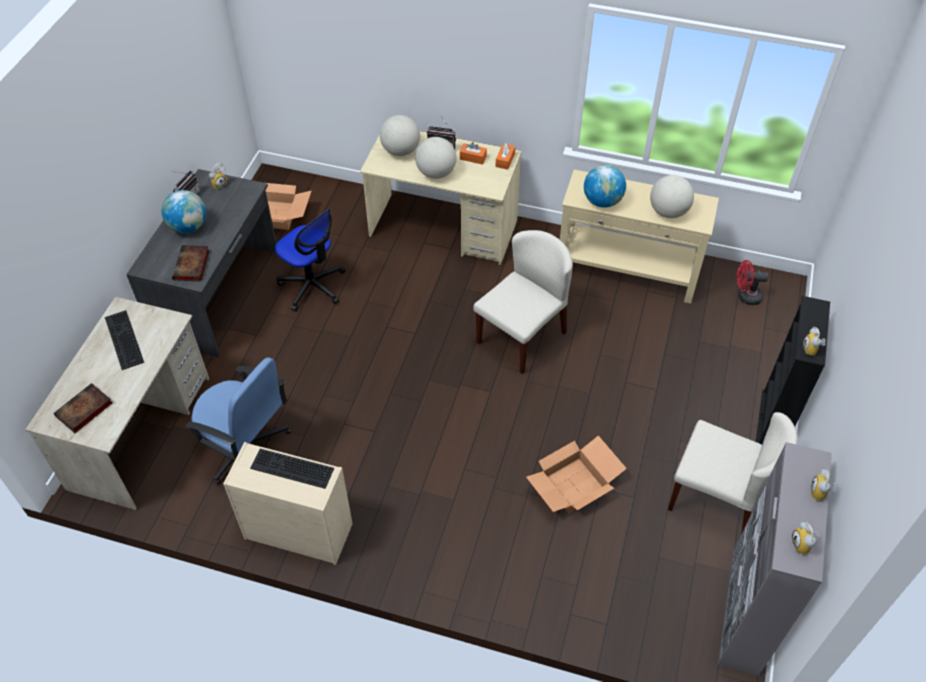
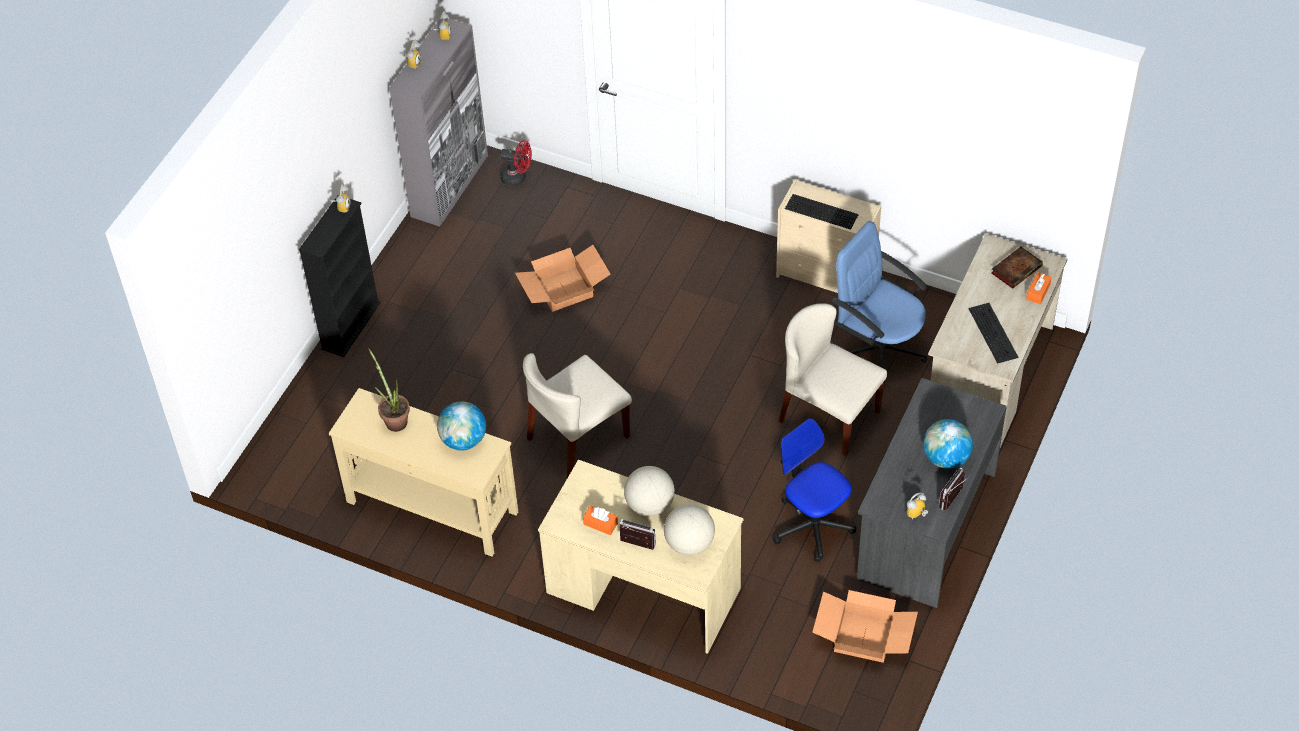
camera: 170 degrees left, 0 degrees up
book [172,245,210,282] -> none
orange tissue box [496,143,515,170] -> orange tissue box moved to [1026,272,1052,304]
globe [650,175,694,218] -> potted plant [368,348,410,432]
beige chair [668,412,798,534] -> beige chair moved to [779,303,887,456]
red fan [737,260,768,305] -> red fan moved to [500,140,532,186]

